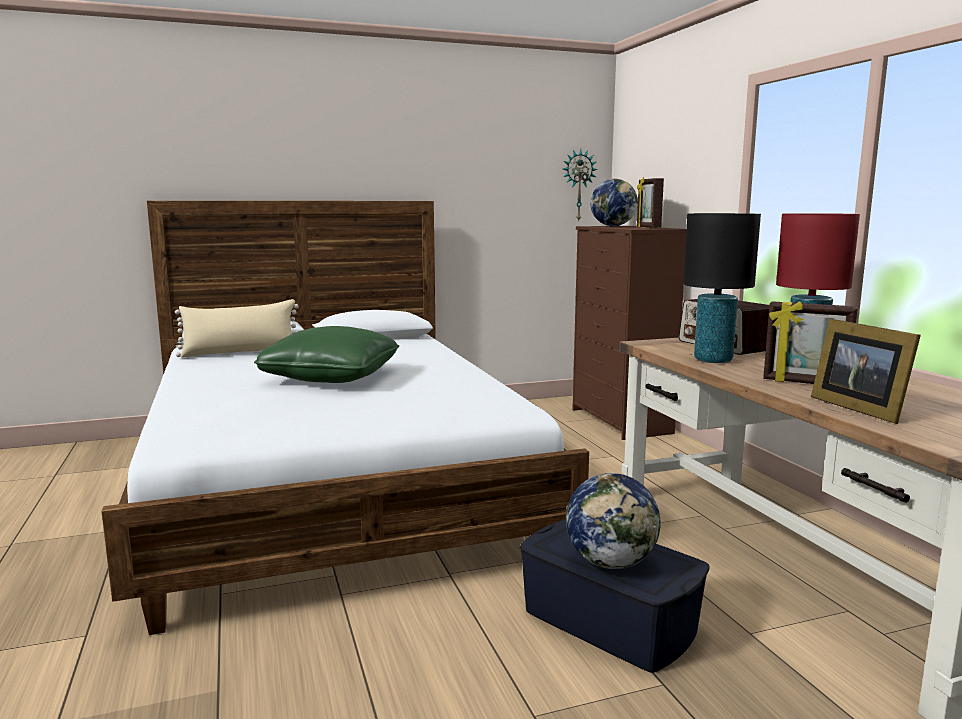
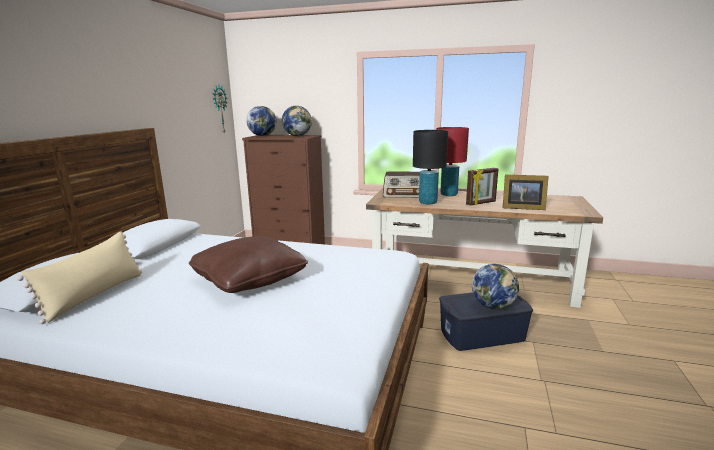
camera: 55 degrees left, 5 degrees up
green pillow [254,326,399,383] -> brown pillow [189,236,308,293]
picture frame [637,177,664,228] -> globe [282,106,312,136]

